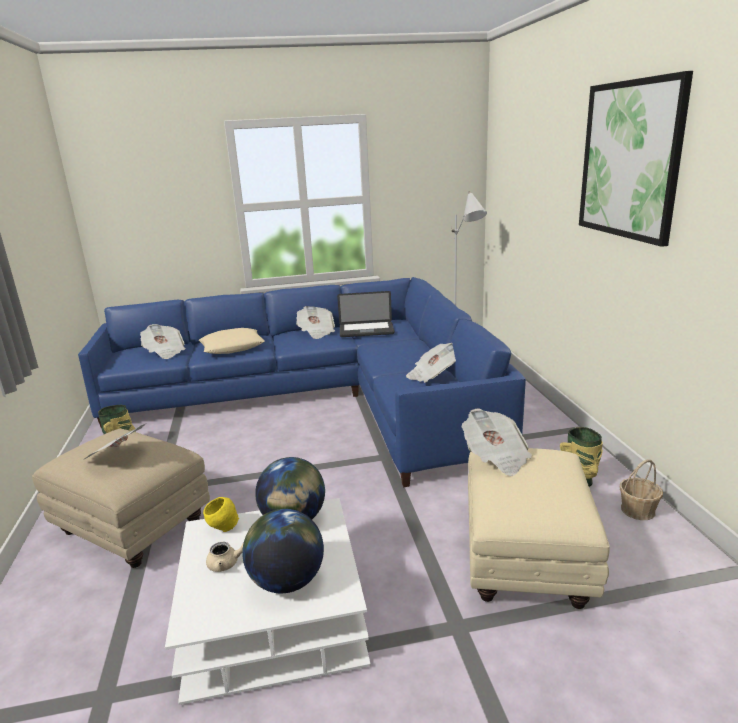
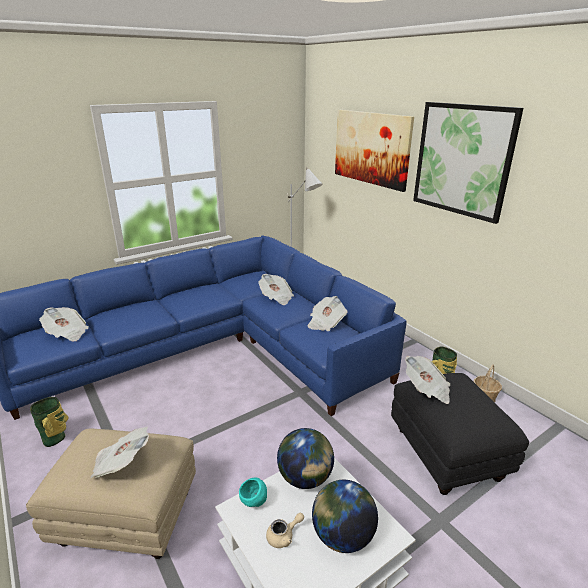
camera: 25 degrees left, 5 degrees up
beige pillow [199,328,265,354] -> none
yellow bowl [203,497,239,532] -> turquoise bowl [239,477,267,507]
newspaper [296,306,335,339] -> newspaper moved to [258,274,294,305]
laptop [337,291,394,337] -> none
beige ottoman [468,448,610,609] -> black ottoman [391,373,529,495]
none -> picture [335,110,414,192]

